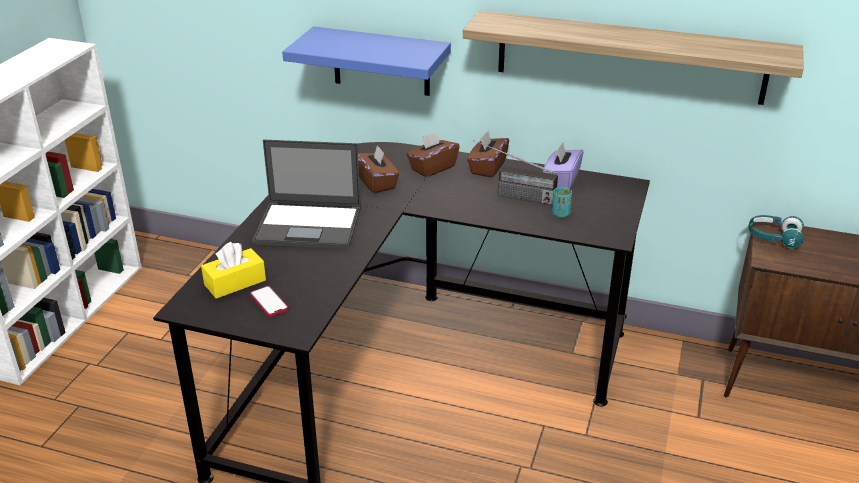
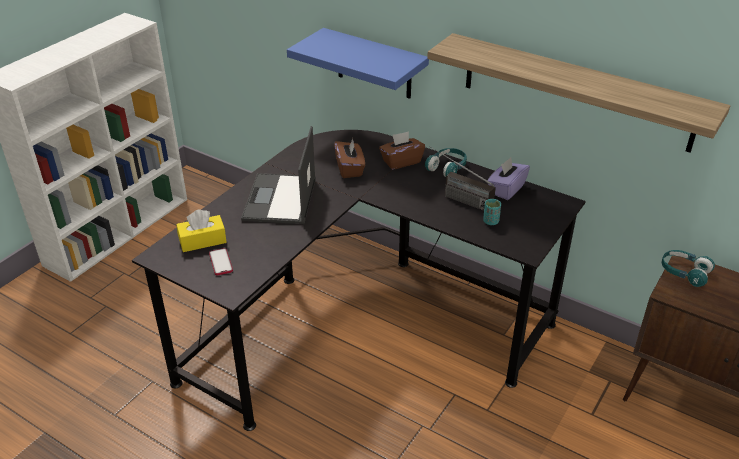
camera: 15 degrees right, 5 degrees up
laptop [252,140,361,249] -> laptop turned 75 degrees clockwise [241,126,316,224]
brown tissue box [467,131,509,178] -> turquoise headphones [425,148,467,177]

